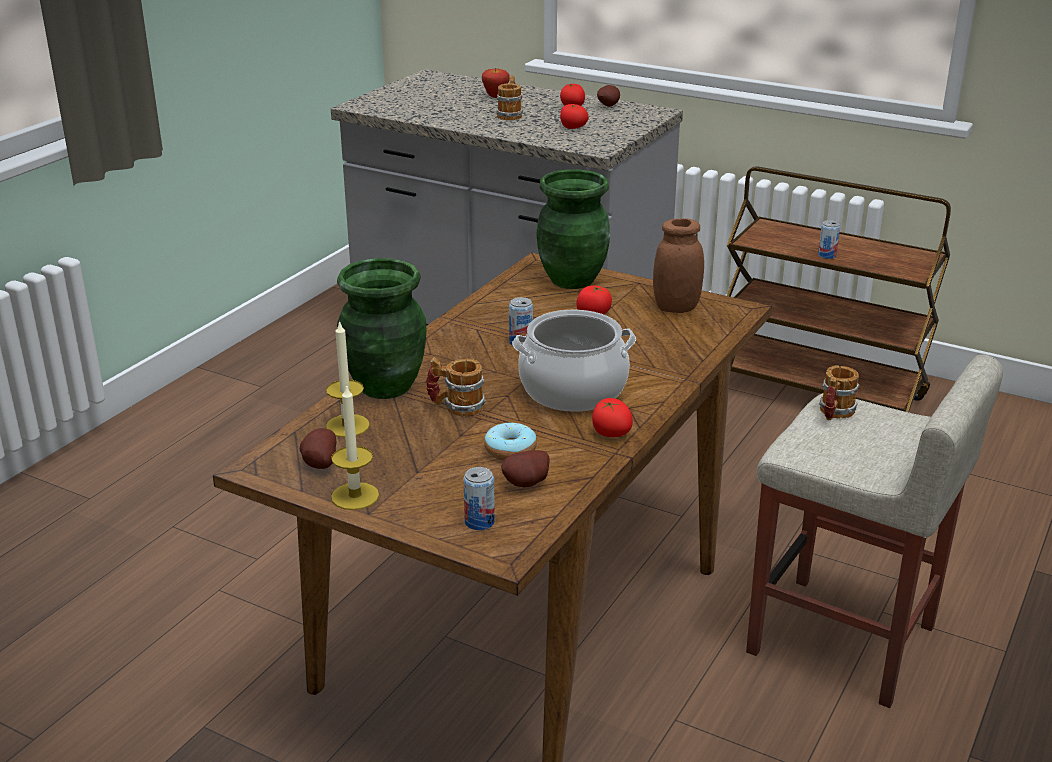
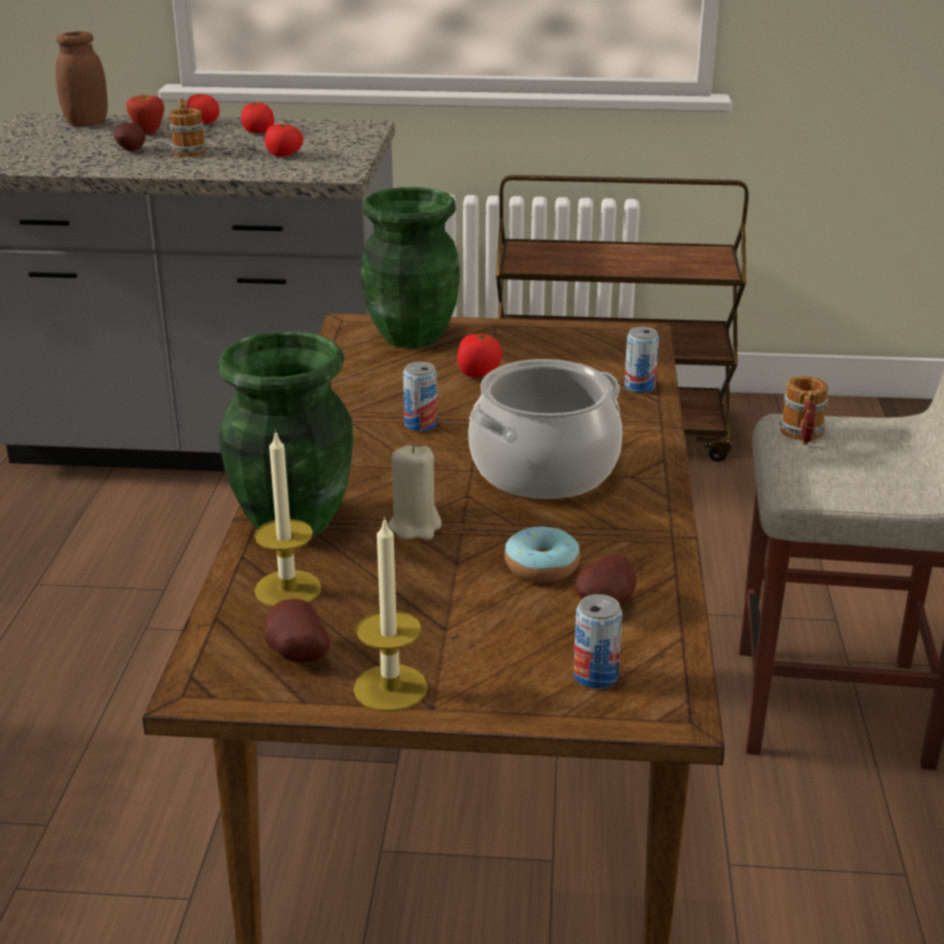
camera: 25 degrees left, 0 degrees up
mug [426,358,486,417] -> beige candle [388,444,442,540]
tomato [592,398,633,437] -> tomato moved to [186,94,220,124]
potato [597,85,620,107] -> potato moved to [114,122,146,152]
brown jar [653,218,704,313] -> brown jar moved to [56,31,108,126]
can [818,220,840,259] -> can moved to [624,327,659,393]

